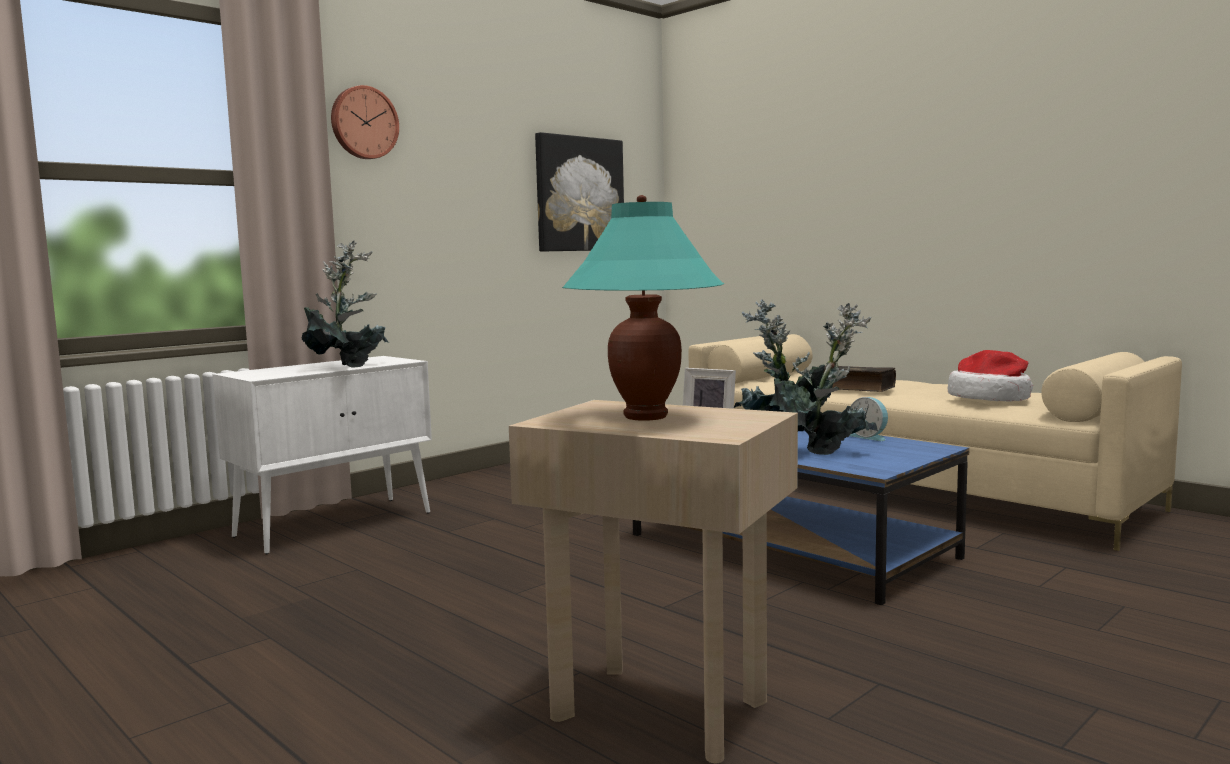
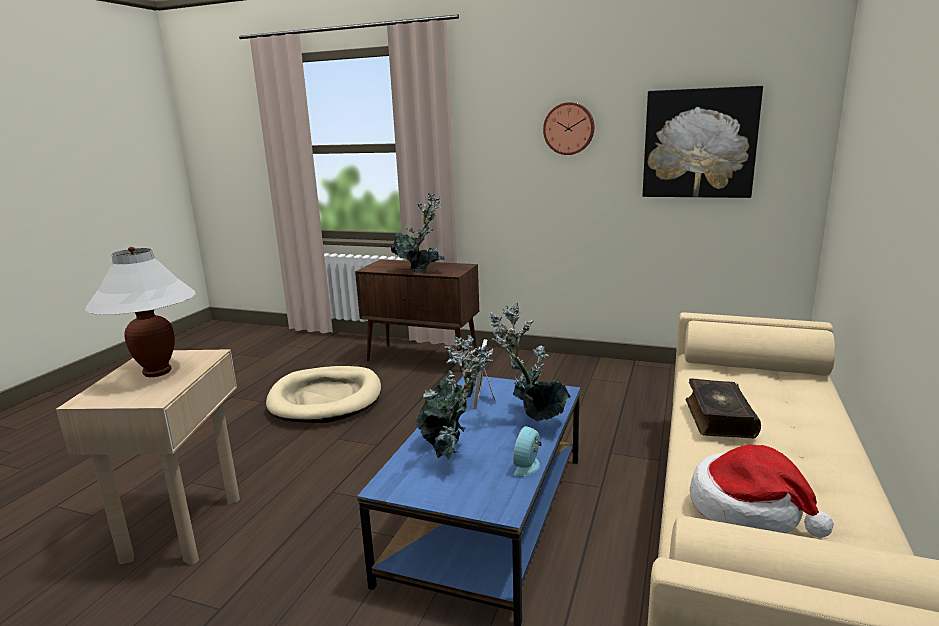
camera: 65 degrees right, 10 degrees up
white cabinet [213,356,432,554] -> brown cabinet [355,259,479,372]
wall clock [331,85,399,159] -> wall clock moved to [543,102,594,155]
turquoise table lamp [562,195,724,421] -> white table lamp [85,247,196,377]
none -> beige dog bed [266,366,381,423]

